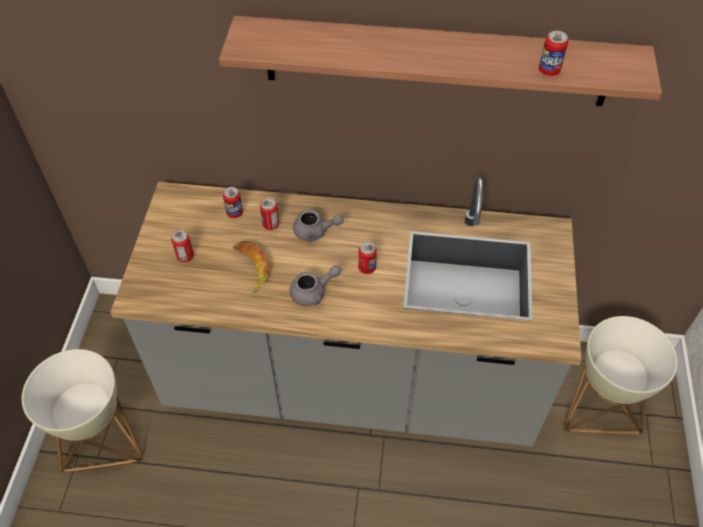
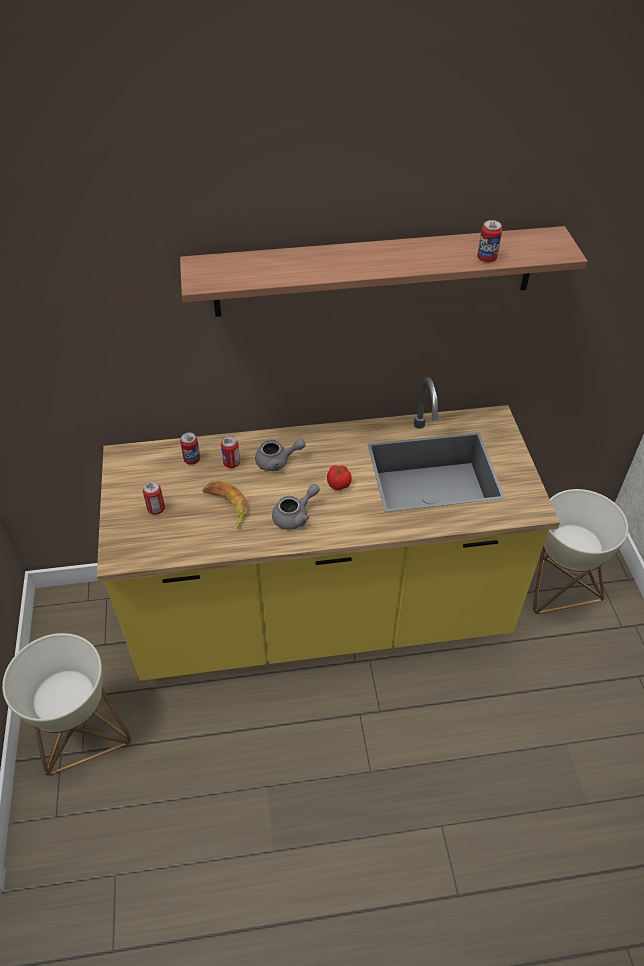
camera: 15 degrees left, 5 degrees down
grey counter [111,177,582,446] -> yellow counter [97,377,560,681]
can [358,242,377,274] -> tomato [327,465,352,490]

